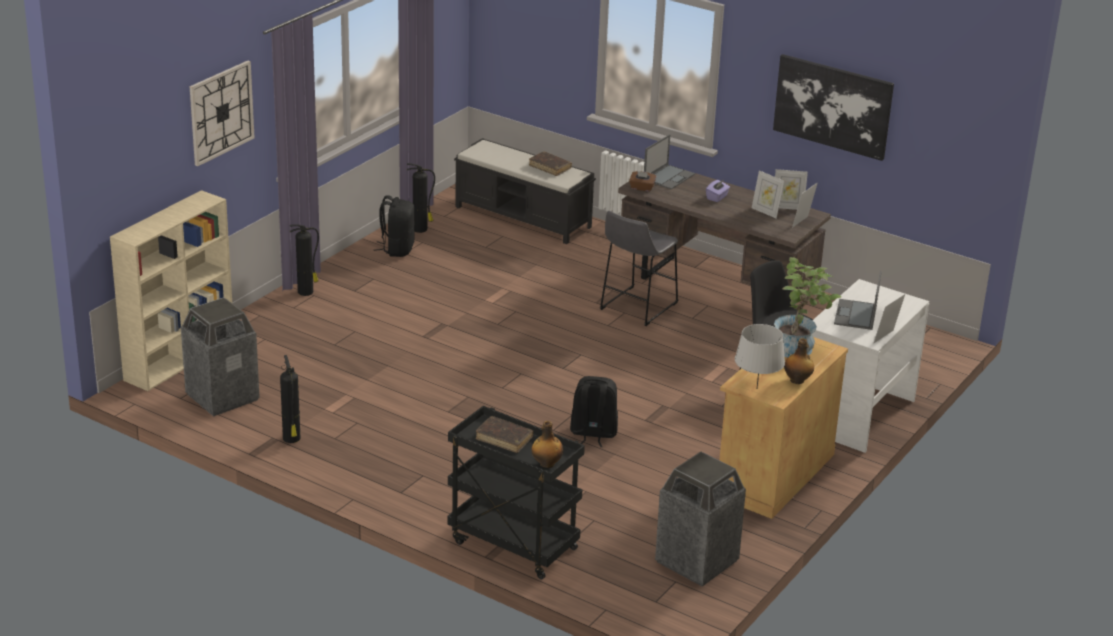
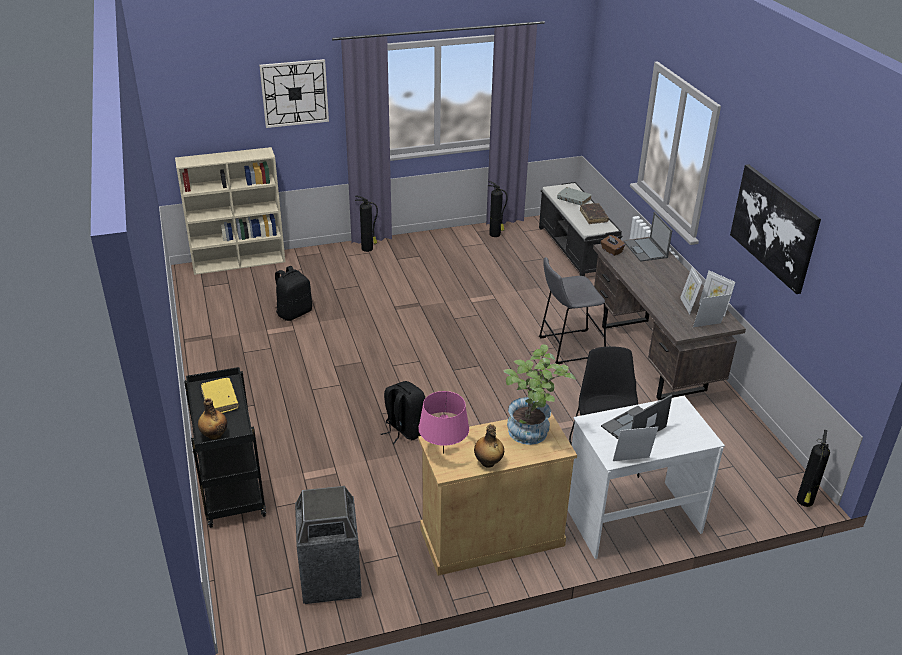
camera: 40 degrees right, 5 degrees up
trash can [181,297,260,416] -> none
fire extinguisher [280,355,300,443] -> fire extinguisher moved to [797,430,830,507]
black backpack [374,195,415,257] -> black backpack moved to [275,266,312,321]
brown book [476,416,533,453] -> yellow book [201,378,239,413]
laptop [644,134,695,190] -> laptop turned 90 degrees clockwise [624,212,672,262]
purple tissue box [706,180,730,202] -> none
grey table lamp [735,324,785,388] -> pink table lamp [418,391,469,454]
none -> grey book [557,187,592,205]

